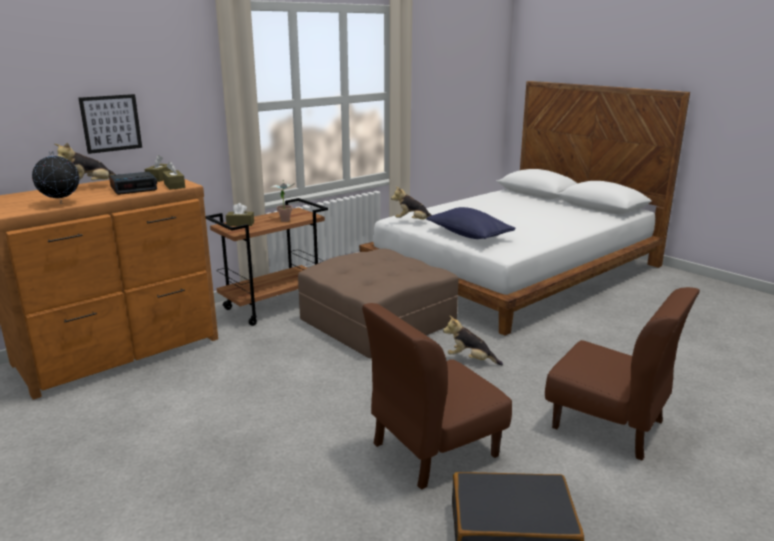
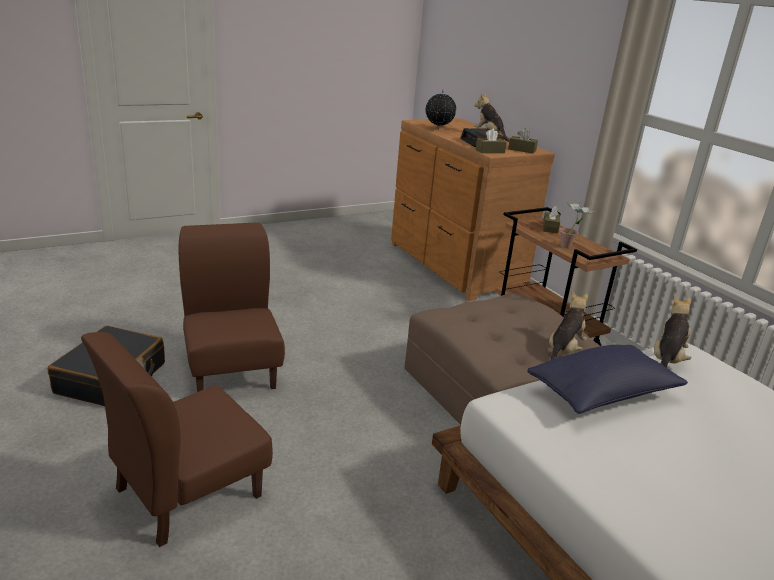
camera: 100 degrees right, 5 degrees up
picture [79,94,142,154] -> none
plush toy [443,315,503,365] -> plush toy moved to [549,292,588,360]

